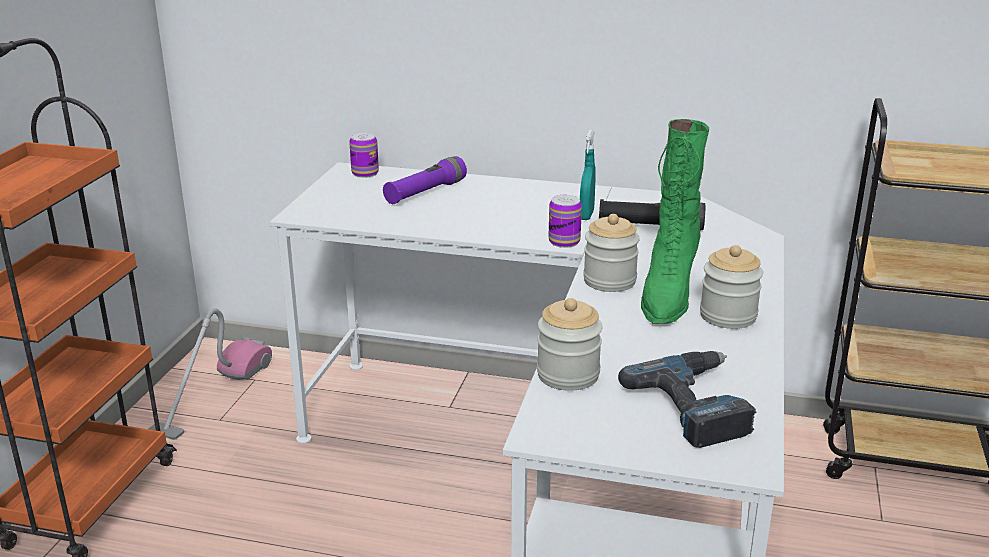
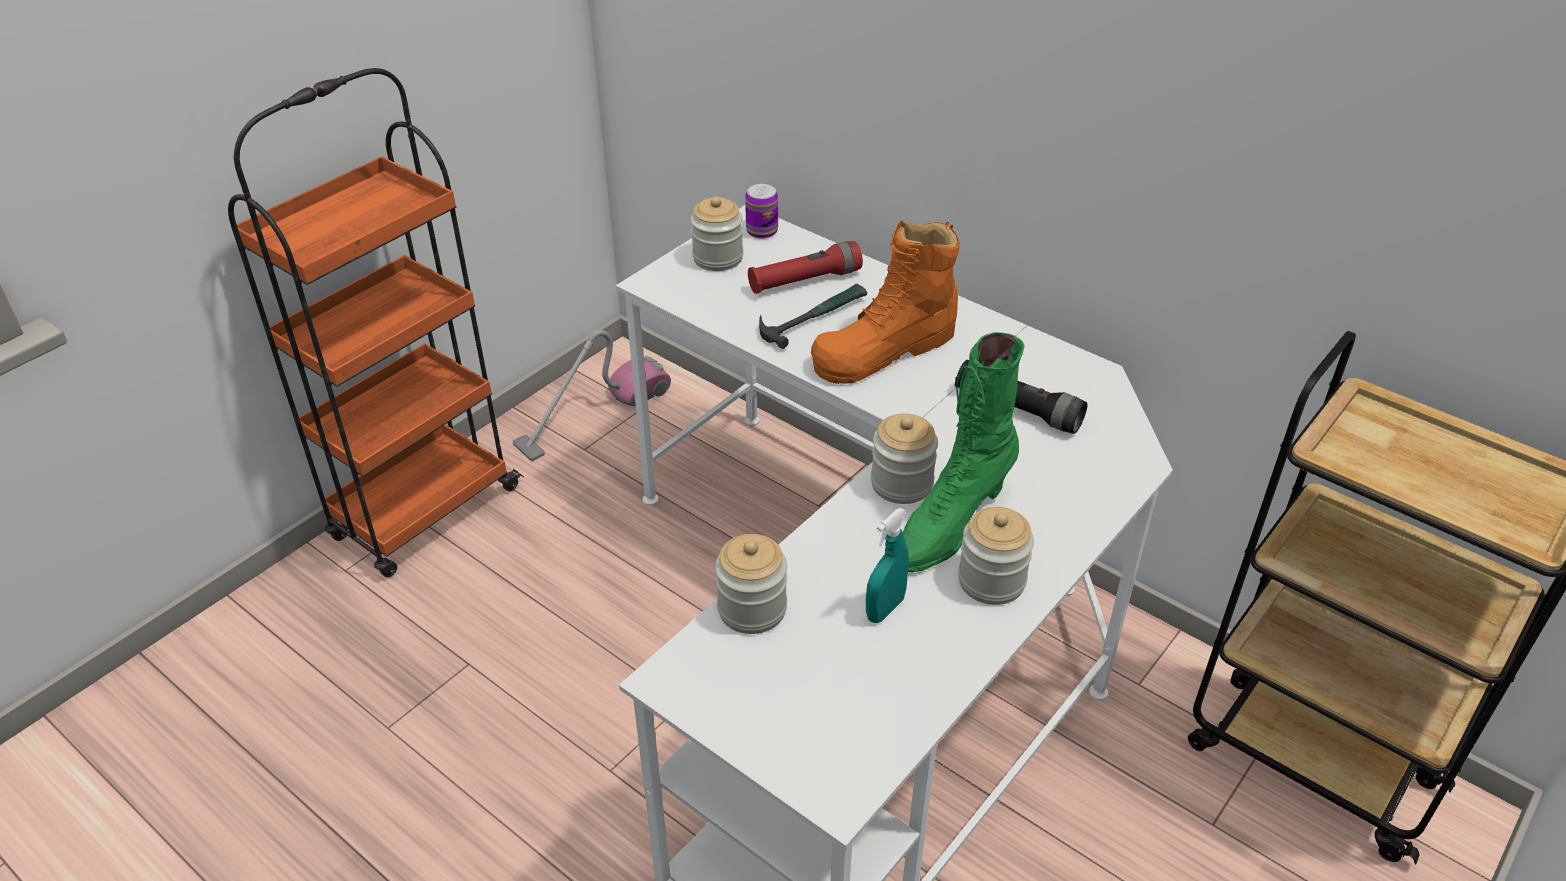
camera: 25 degrees right, 15 degrees up
purple flashlight [383,156,467,204] -> red flashlight [748,241,863,294]
can [549,195,582,248] -> none
turquoise spray bottle [580,130,596,220] -> turquoise spray bottle moved to [866,508,909,623]
power drill [618,351,756,448] -> none
none -> jar [690,197,743,271]
none -> hammer [759,284,867,349]
none -> orange boot [811,220,960,384]

